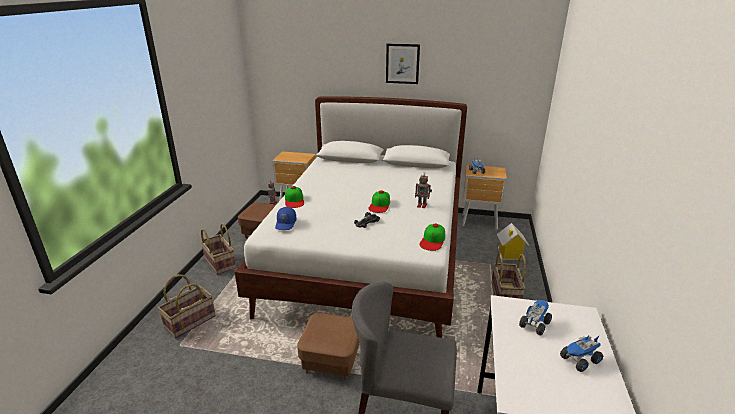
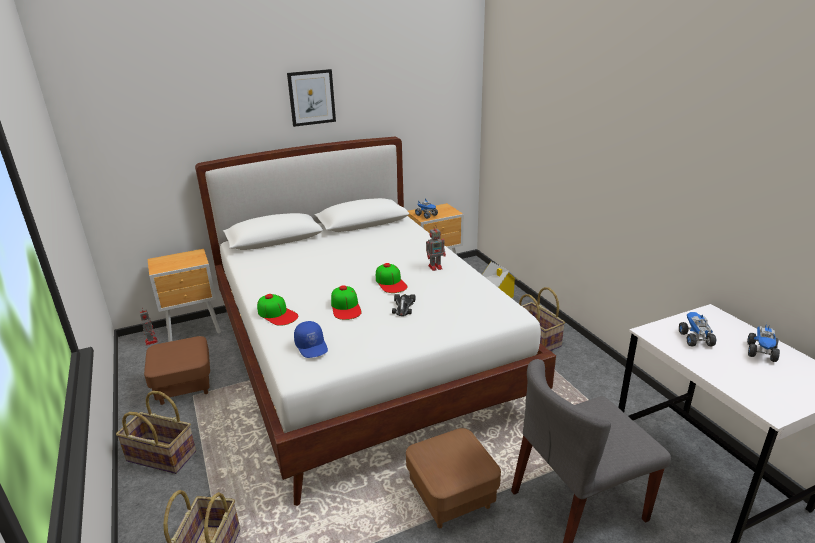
camera: 35 degrees left, 0 degrees up
cap [419,224,445,251] -> cap moved to [331,285,362,320]

